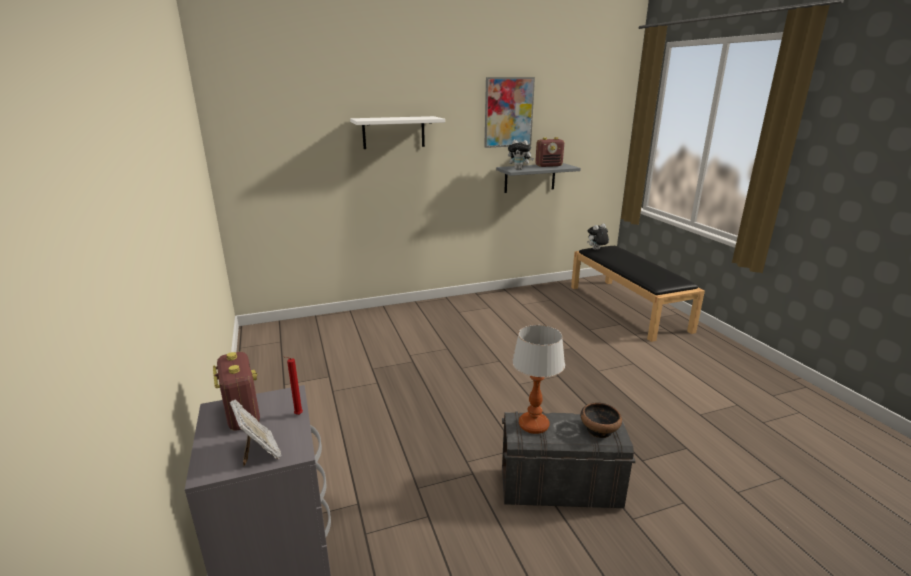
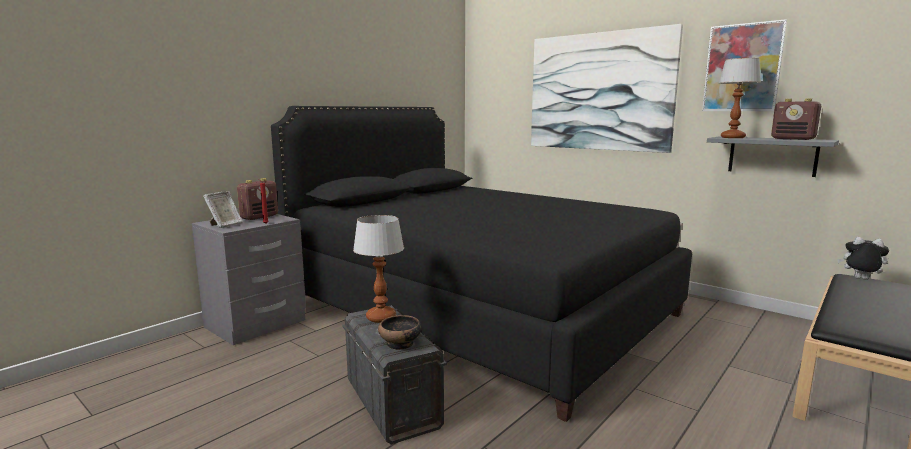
camera: 60 degrees right, 10 degrees down
white shelf [350,116,445,149] -> picture [531,24,683,153]
plush toy [508,140,534,170] -> table lamp [719,58,761,138]
none -> black bed [271,106,692,422]

